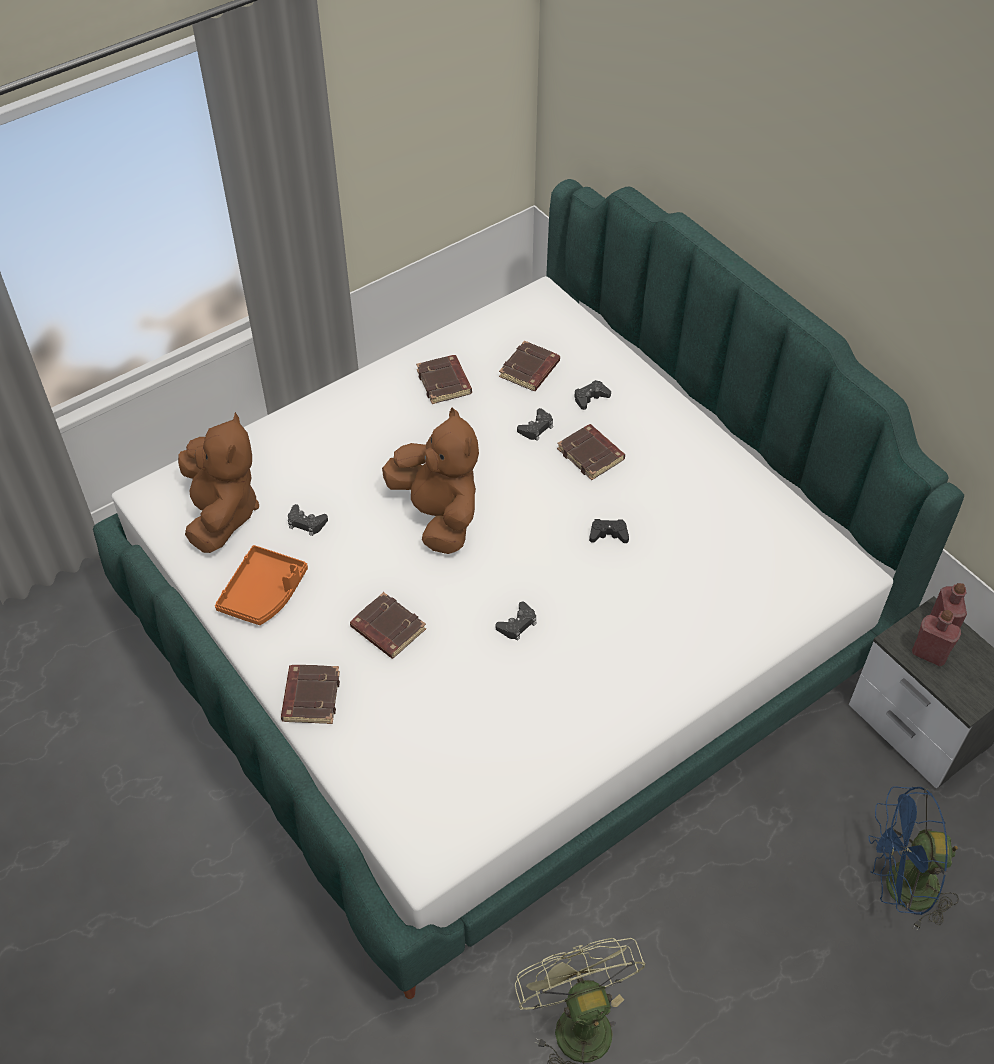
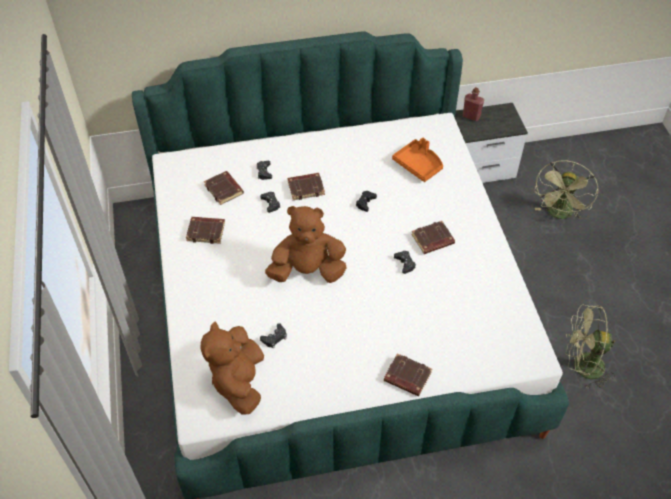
camera: 65 degrees left, 0 degrees up
brown plush toy [178,412,259,553] -> brown plush toy turned 105 degrees counterclockwise [200,322,264,415]
orange tray [215,545,308,625] -> orange tray moved to [392,138,443,182]
brown book [350,592,426,659] -> brown book moved to [411,221,455,254]
blue fan [868,786,959,931] -> green fan [534,160,599,219]
red bottle [912,610,961,666] -> none

